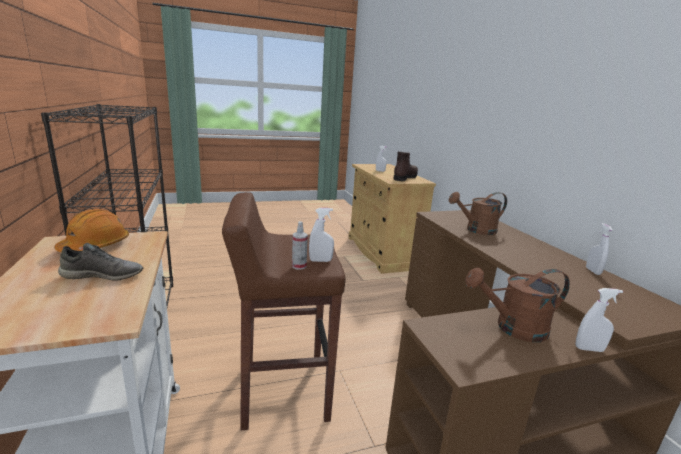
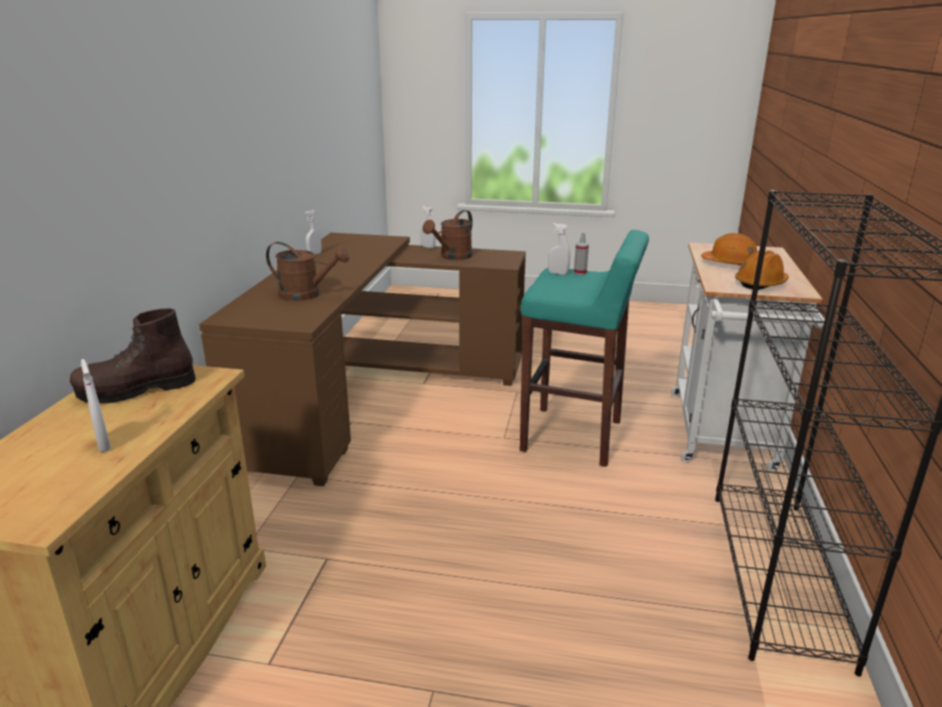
camera: 150 degrees left, 5 degrees up
grey shoe [58,243,143,281] -> orange hard hat [701,233,757,266]
brown stool [222,192,345,430] -> turquoise stool [520,230,649,467]
brown watering can [465,268,570,342] -> brown watering can turned 105 degrees clockwise [423,210,473,260]

